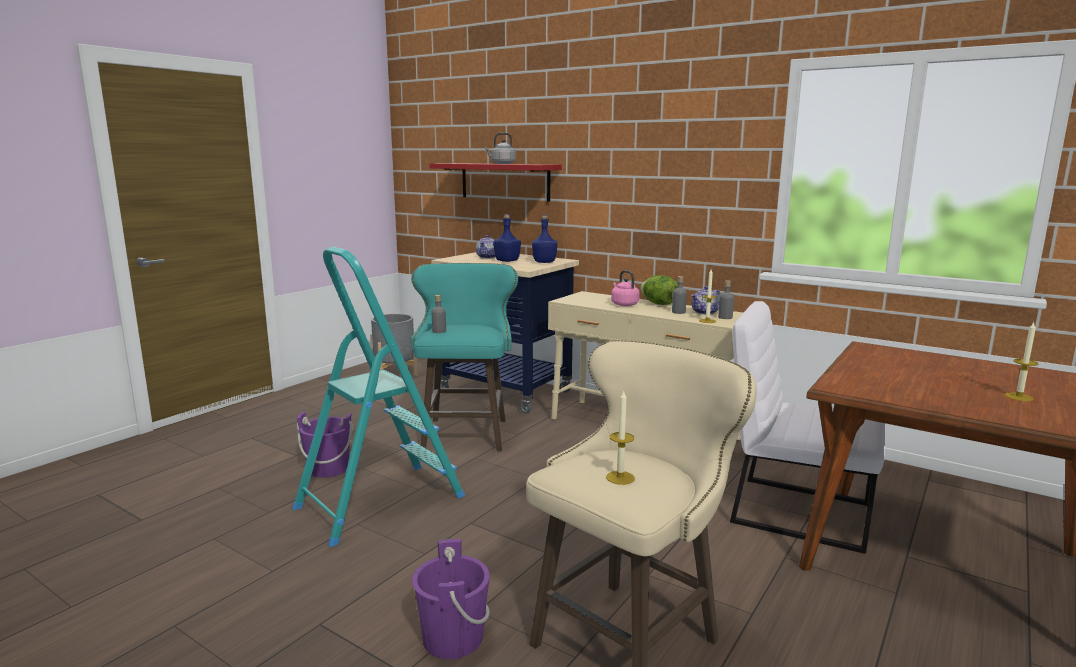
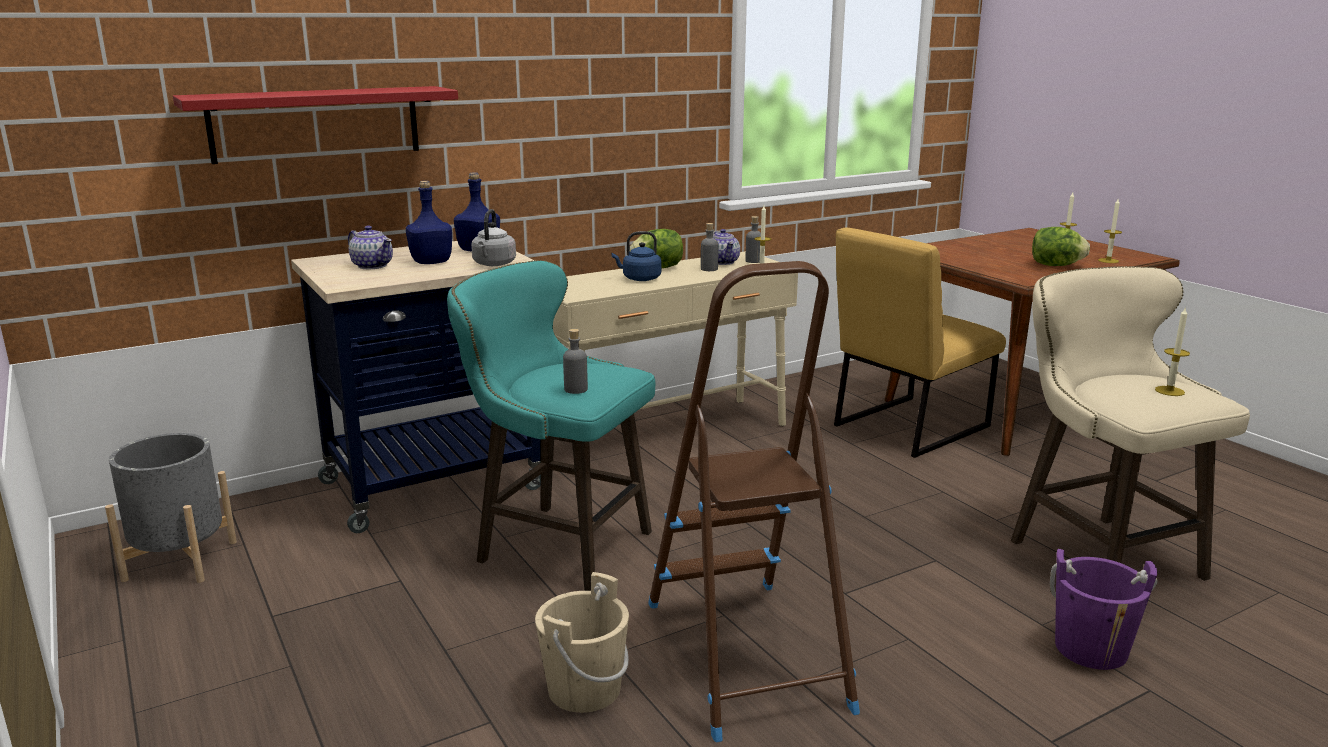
camera: 65 degrees left, 5 degrees up
turquoise step ladder [292,247,465,547] -> brown step ladder [648,261,860,742]
purple bucket [297,412,352,478] -> beige bucket [535,572,629,713]
grey kettle [484,133,516,164] -> grey kettle moved to [471,209,516,266]
pink kettle [611,270,640,306] -> blue kettle [611,231,661,281]
white chair [730,301,885,554] -> yellow chair [834,228,1006,458]
none -> lettuce [1032,227,1090,266]
none -> candle [1098,199,1122,263]

